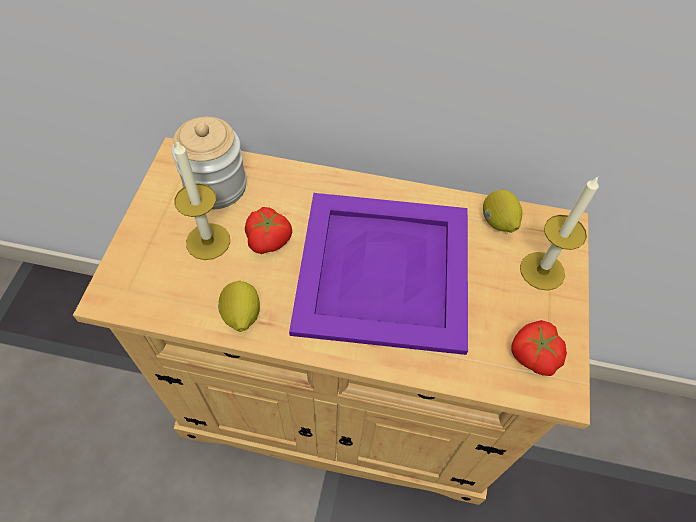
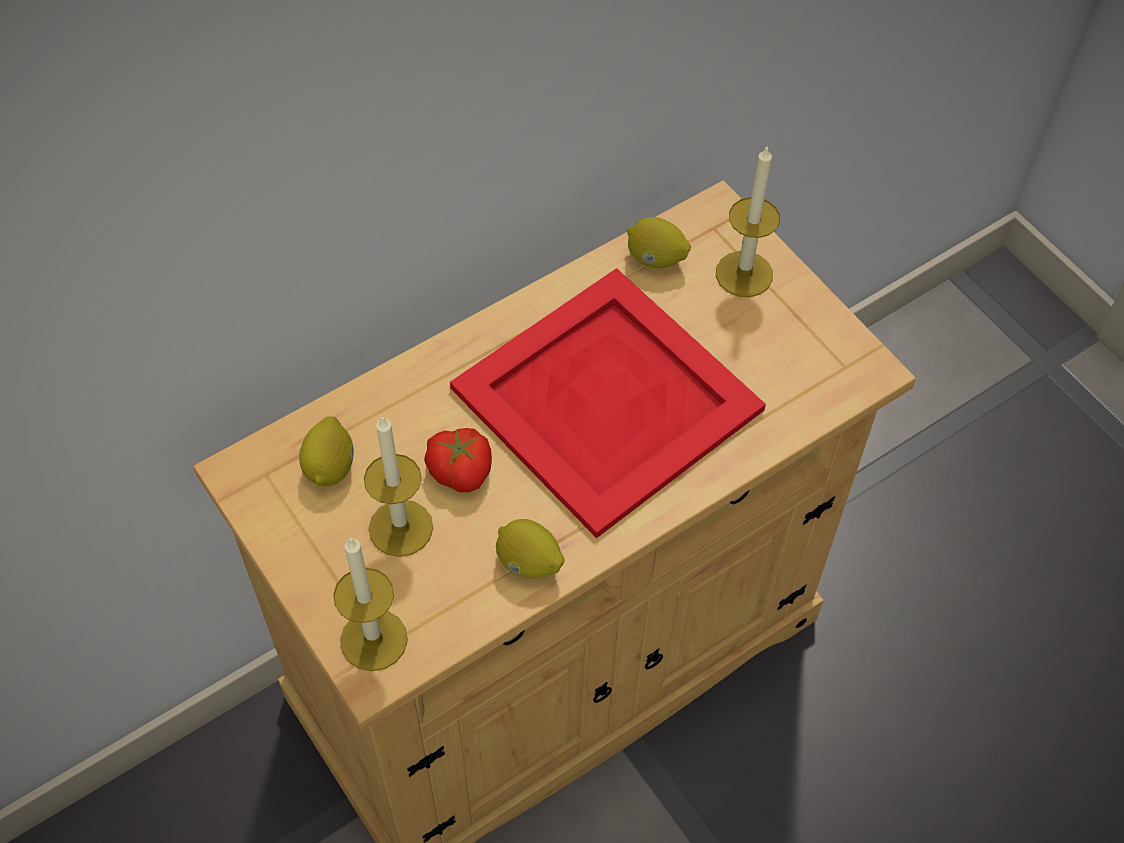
camera: 45 degrees left, 0 degrees up
jar [172,117,247,209] -> lemon [299,416,354,486]
purple tray [289,193,468,355] -> red tray [450,268,766,538]
tomato [511,320,567,376] -> none
none -> candle [333,537,408,671]

